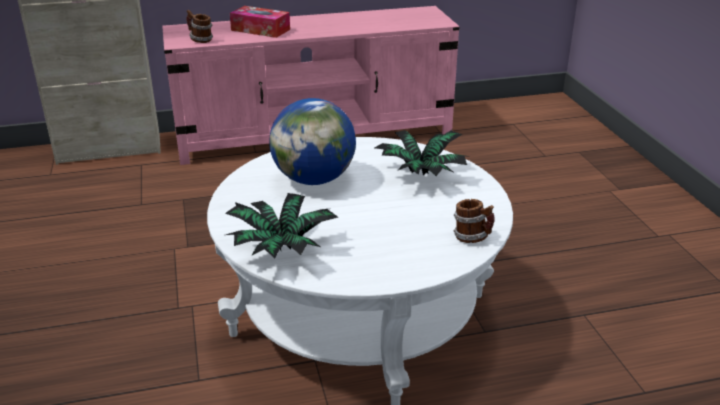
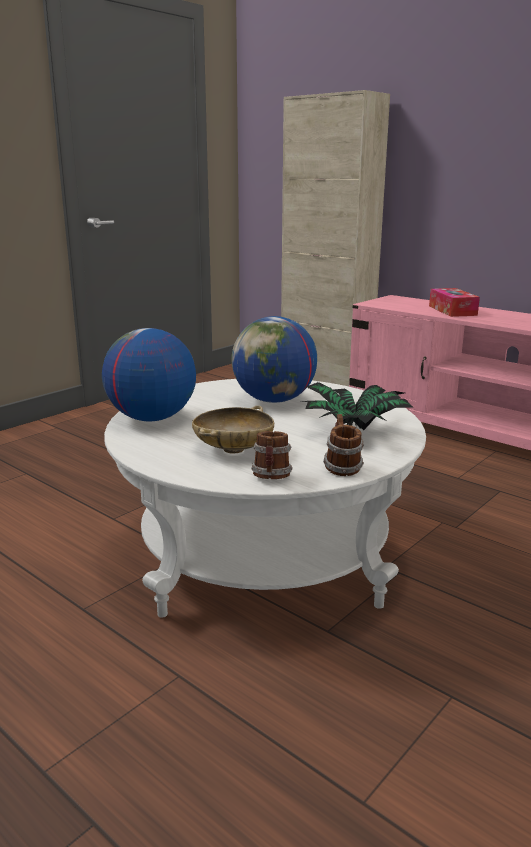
camera: 55 degrees right, 10 degrees down
mug [186,10,213,43] -> mug moved to [323,414,364,476]
potted plant [225,193,338,258] -> globe [102,328,196,421]
none -> beige bowl [192,405,274,454]

